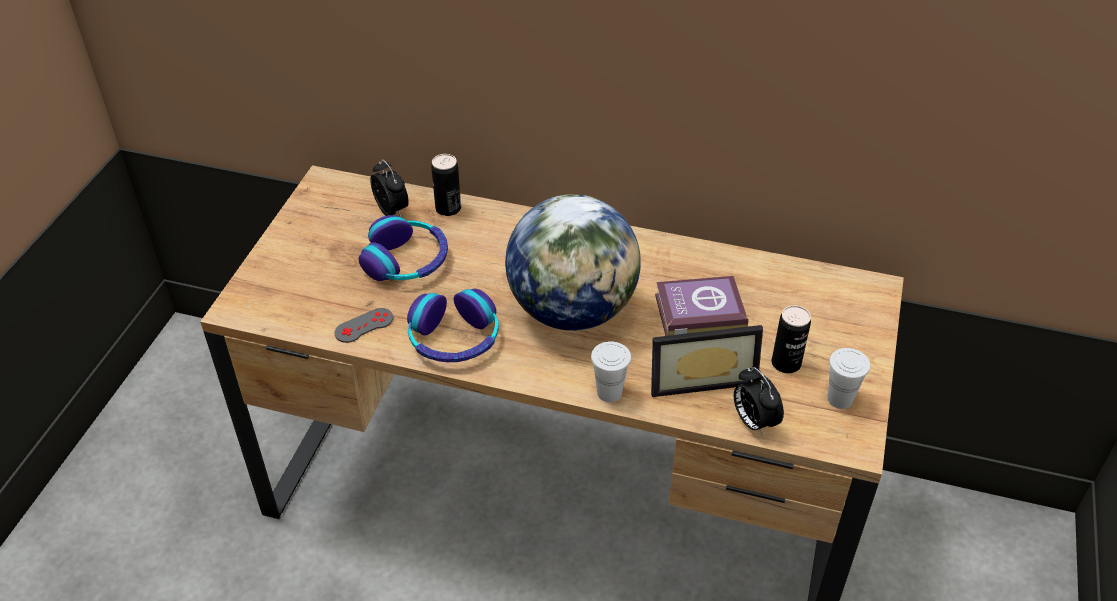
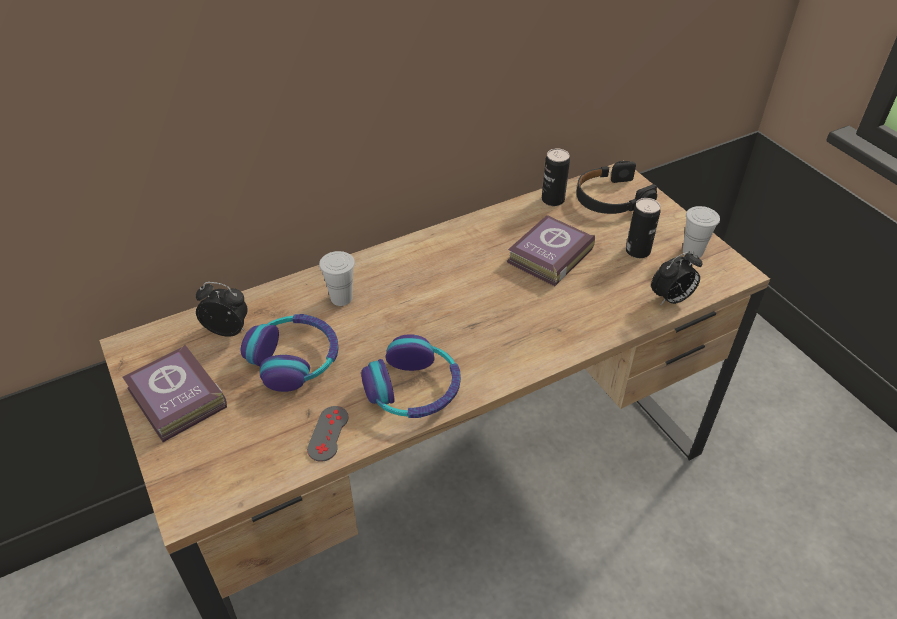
camera: 45 degrees left, 0 degrees up
can [431,154,461,216] -> can moved to [542,148,570,206]
globe [505,194,641,331] -> none
white cup [591,341,631,402] -> white cup moved to [319,251,355,306]
picture frame [651,325,763,397] -> none
alarm clock [734,367,784,436] -> alarm clock turned 45 degrees counterclockwise [651,251,702,306]
none -> book [123,344,227,442]
none -> black headphones [576,161,657,214]

